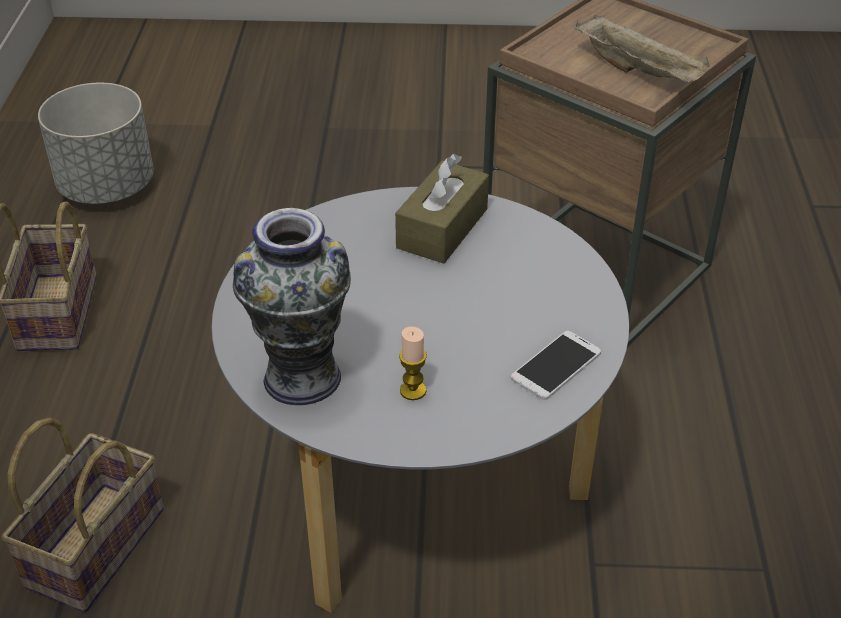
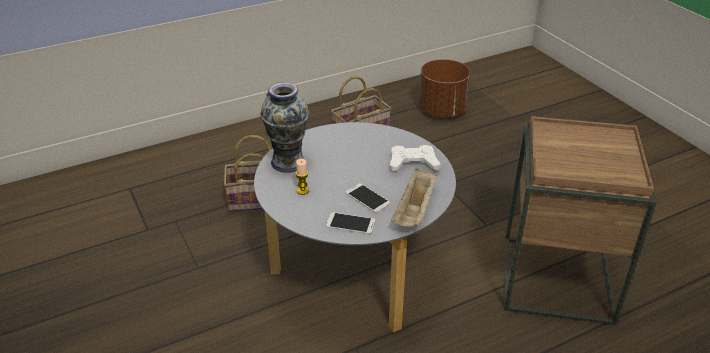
camera: 60 degrees right, 5 degrees down
grey planter [38,83,154,204] -> brown planter [419,59,471,117]
brown tissue box [395,154,489,264] -> white game controller [389,145,441,171]
beige tray [575,15,709,83] -> beige tray moved to [392,168,437,227]
none -> phone [346,184,391,213]

